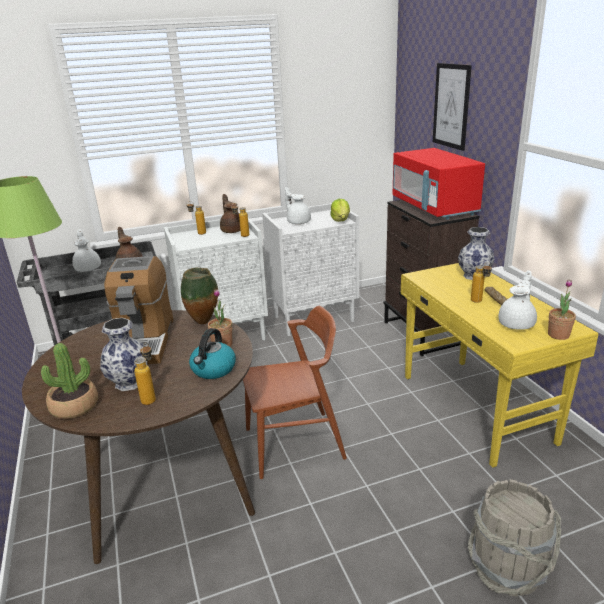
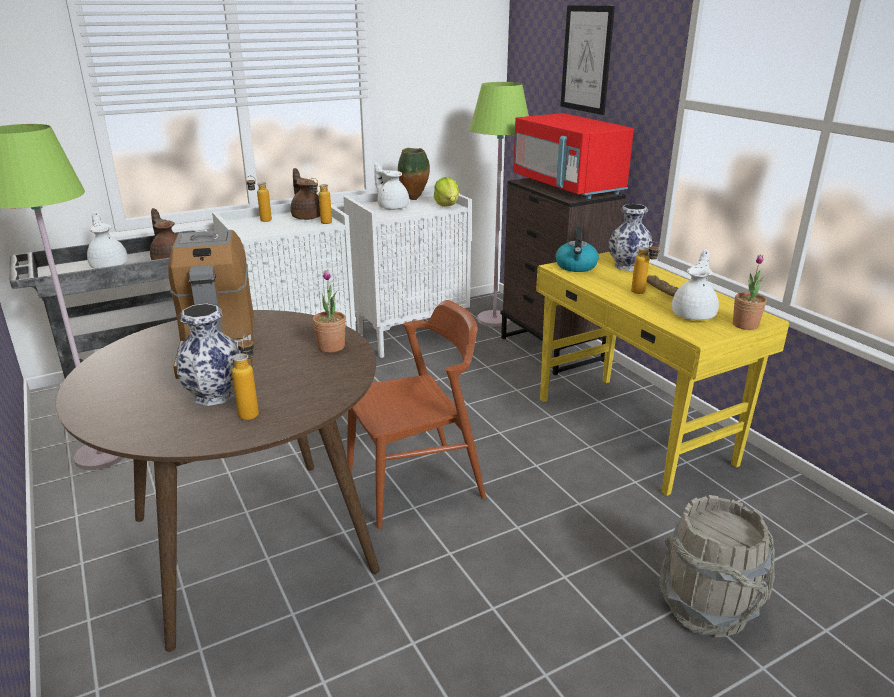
camera: 10 degrees left, 0 degrees up
potted plant [41,343,98,419] -> none
vase [181,268,218,324] -> vase moved to [398,148,430,200]
kettle [189,328,236,379] -> kettle moved to [555,226,599,272]
none -> green floor lamp [470,82,529,327]

